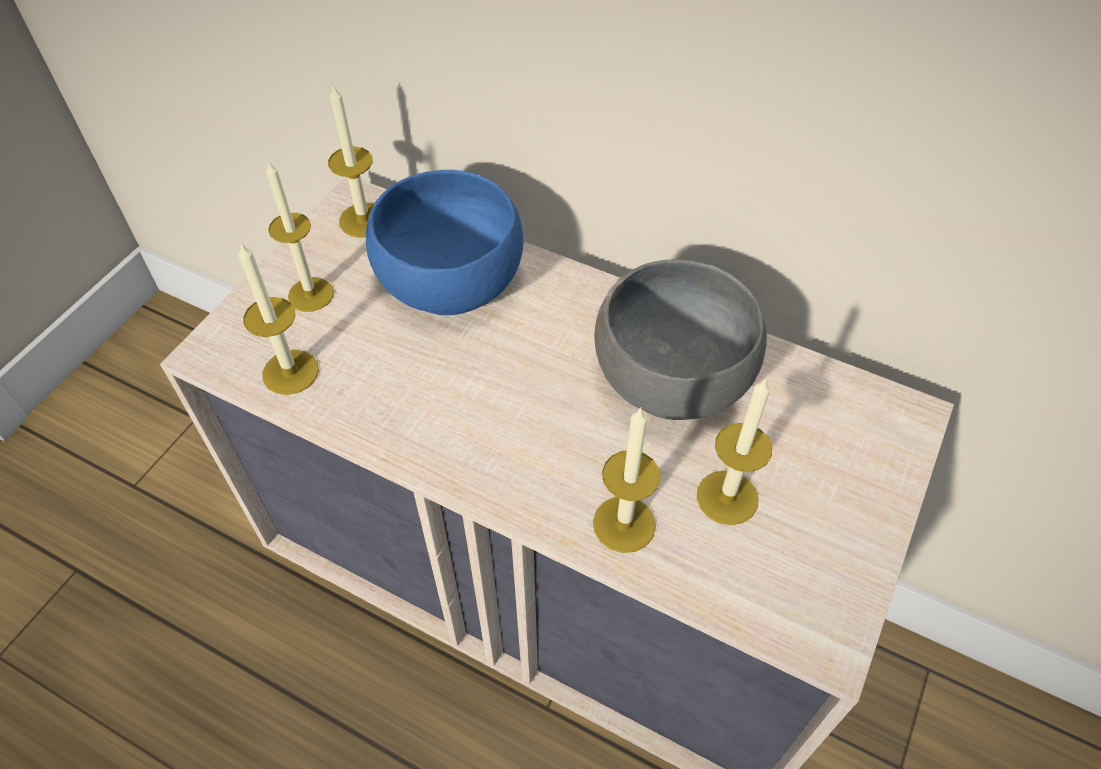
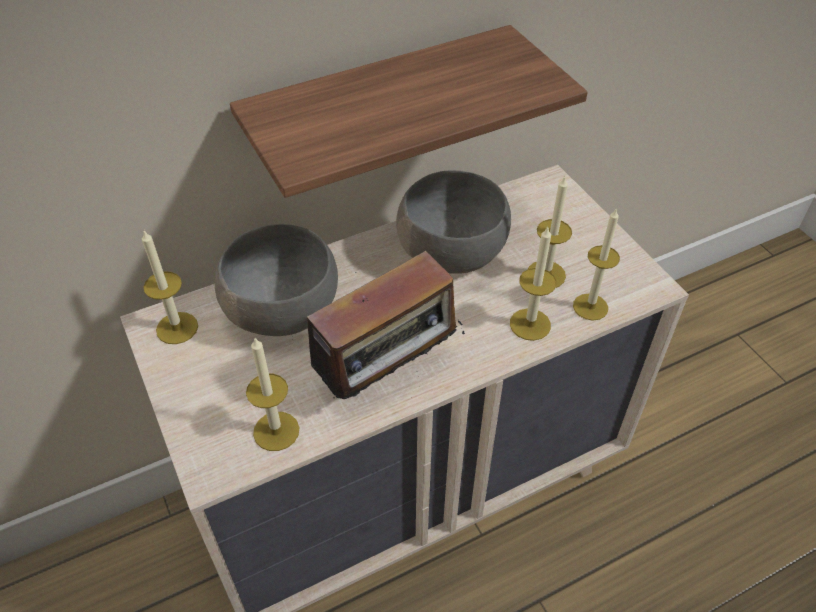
camera: 55 degrees left, 5 degrees down
candle [266,160,334,312] -> candle moved to [573,209,620,320]
blue bowl [366,170,523,315] -> grey bowl [215,224,338,336]
none -> shelf [230,25,588,198]
none -> radio [307,251,465,399]

